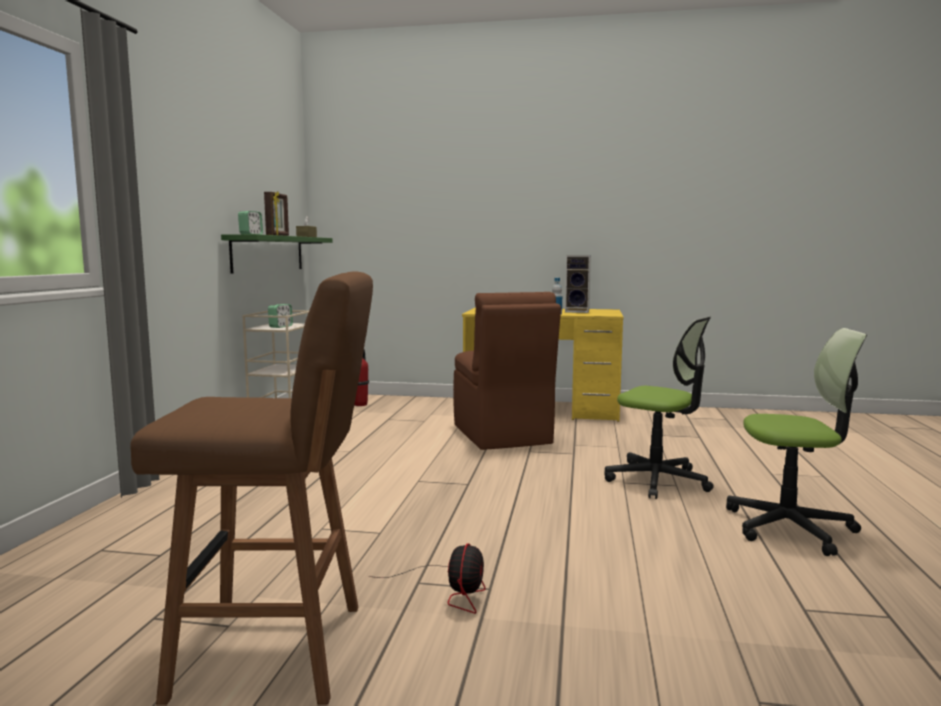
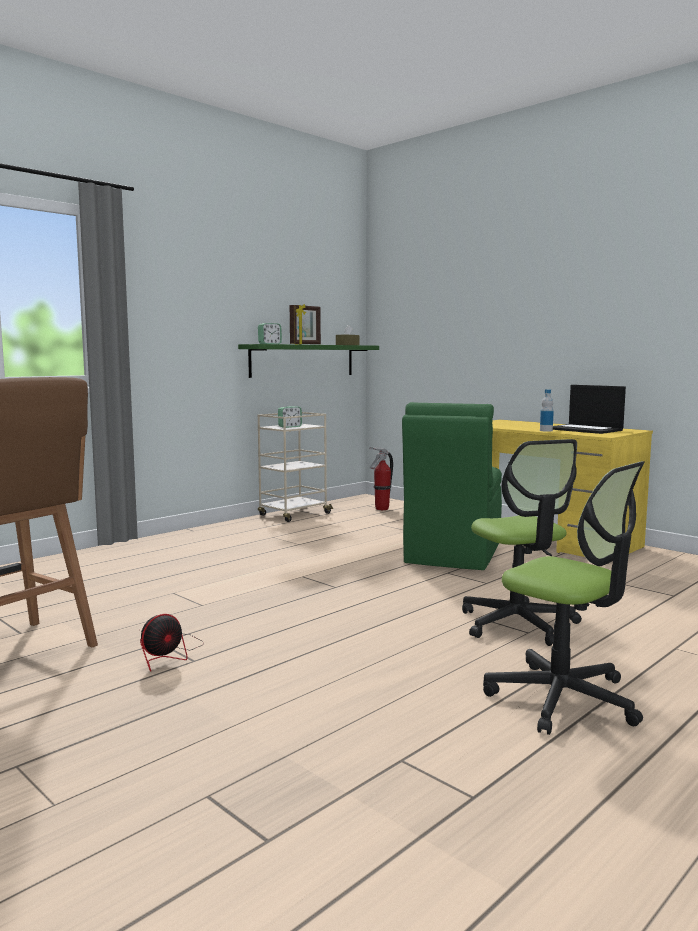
camera: 35 degrees right, 0 degrees up
brown chair [453,292,561,450] -> green chair [402,402,502,570]
speaker [565,255,591,313] -> laptop [553,385,626,434]

